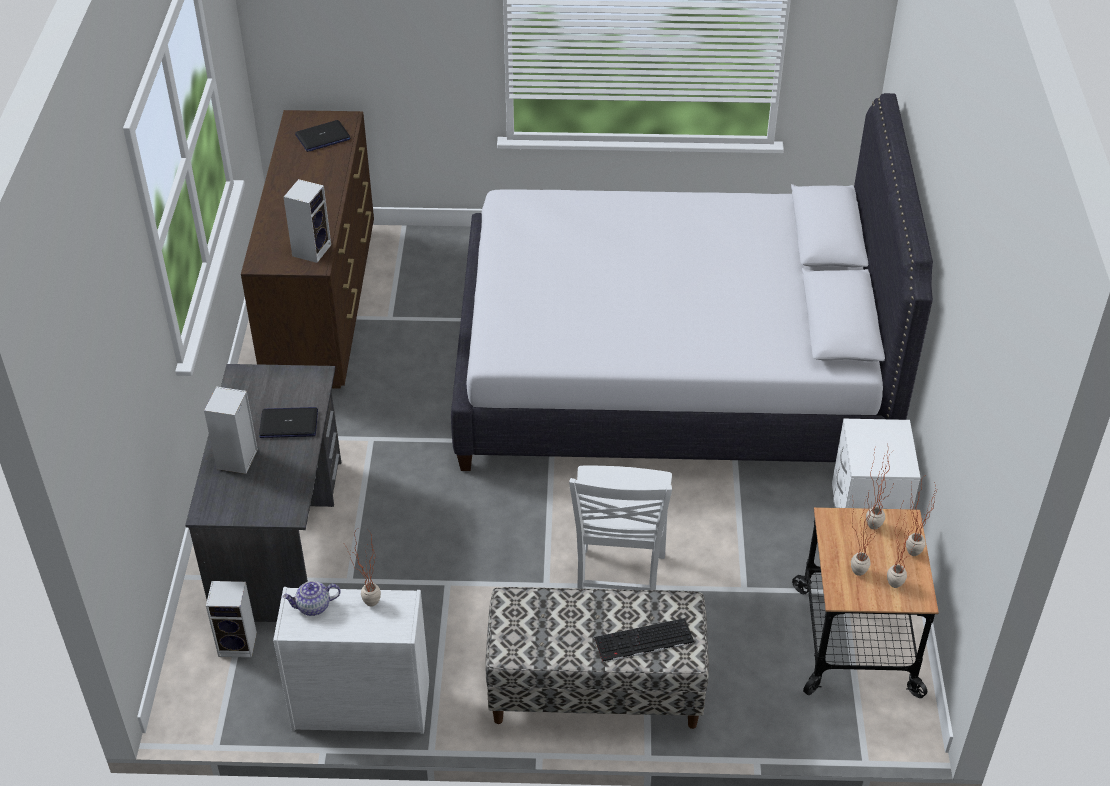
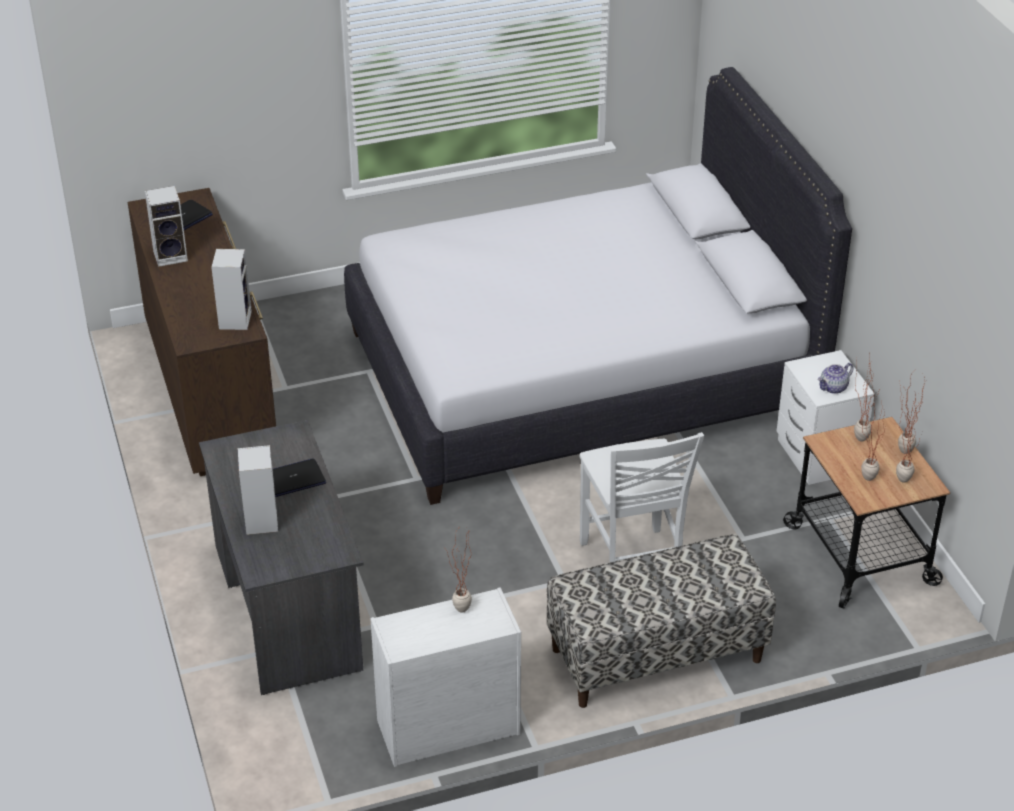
camera: 20 degrees left, 5 degrees down
speaker [206,581,257,658] -> speaker moved to [145,186,188,267]
teapot [282,581,341,616] -> teapot moved to [818,363,854,394]
keyboard [594,618,694,662] -> none

